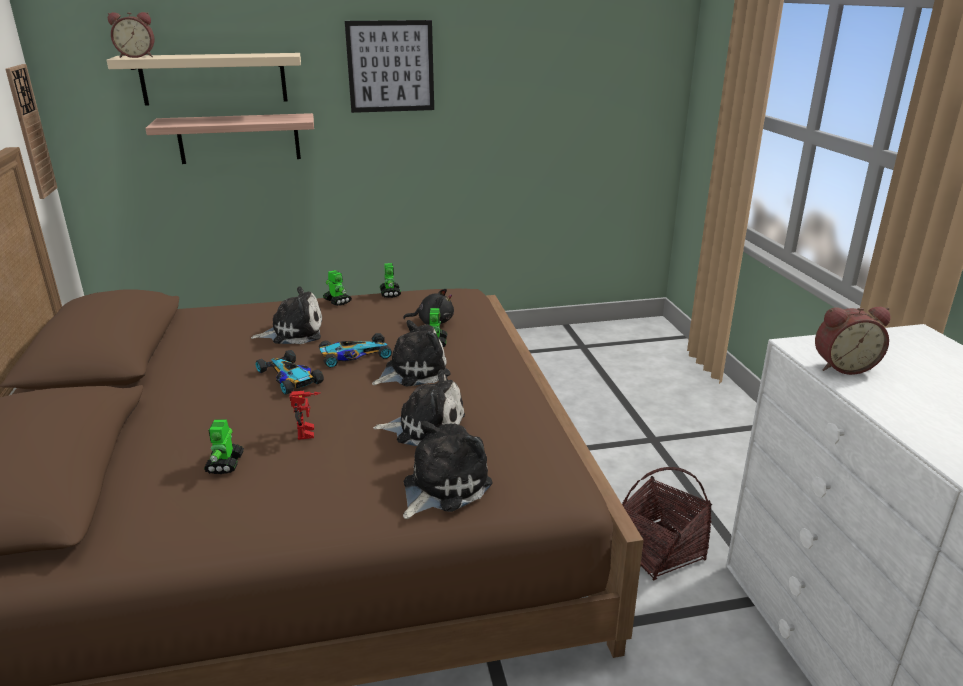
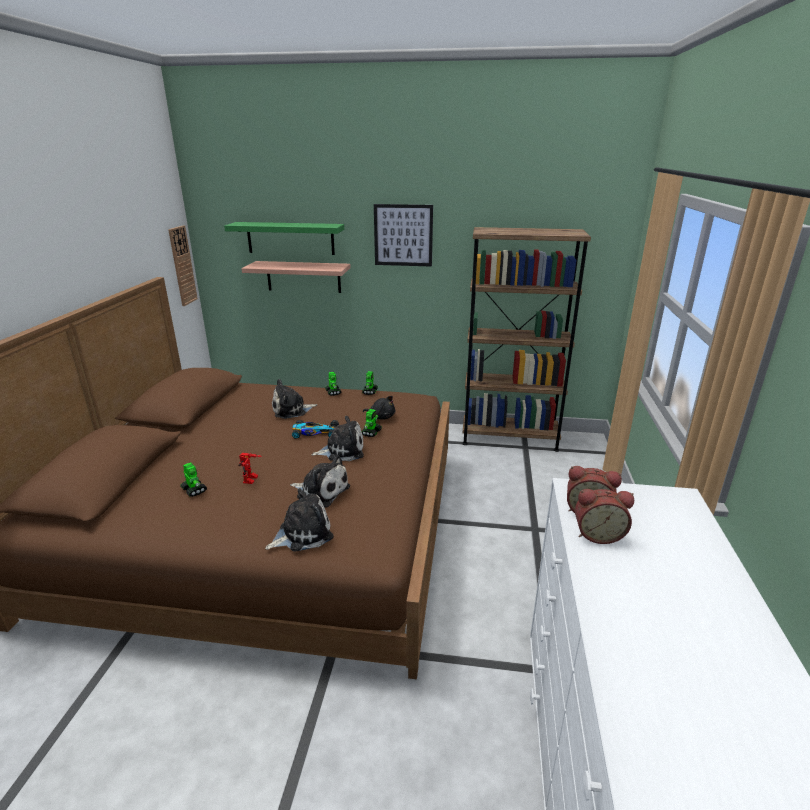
camera: 20 degrees right, 0 degrees up
beige shelf [107,53,301,106] -> green shelf [224,222,344,255]
alarm clock [108,12,154,58] -> alarm clock moved to [575,489,634,544]
toy robot [204,419,244,474] -> toy robot turned 120 degrees clockwise [181,462,207,497]
plush toy [251,286,322,344] -> plush toy turned 150 degrees clockwise [272,379,318,419]
toy car [255,350,324,394] -> none
basket [622,467,712,581] -> none
none -> brown bookcase [462,227,591,452]

